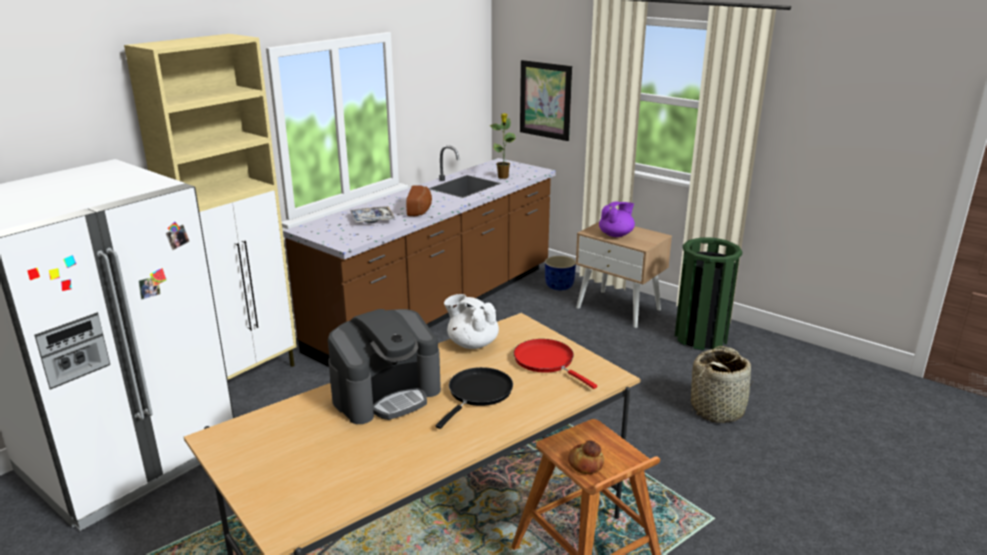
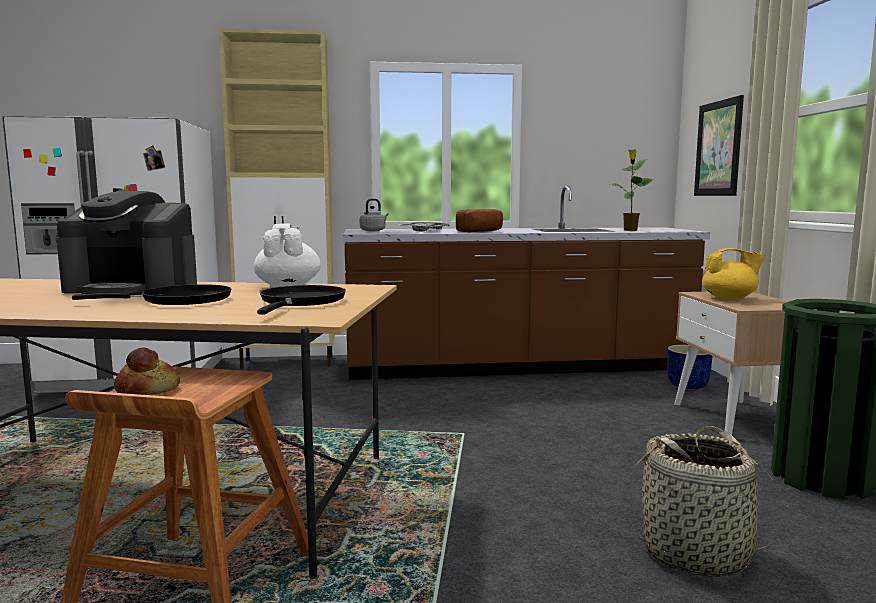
camera: 45 degrees right, 15 degrees down
red frying pan [514,339,597,389] -> black frying pan [257,285,346,315]
purple teapot [599,201,635,237] -> yellow teapot [702,248,765,300]
none -> grey kettle [360,198,389,231]

